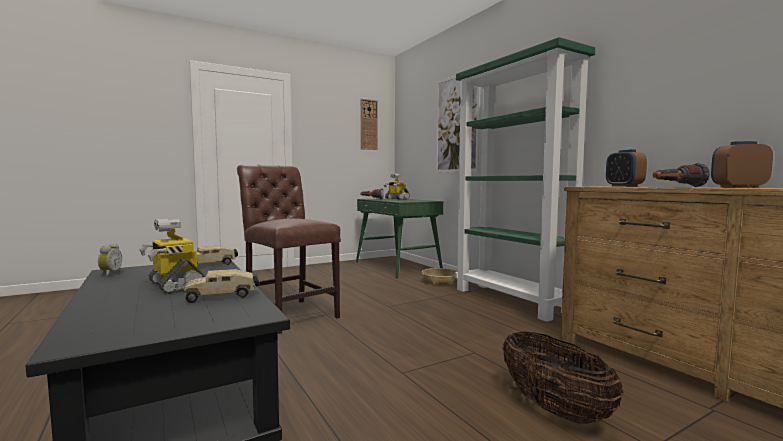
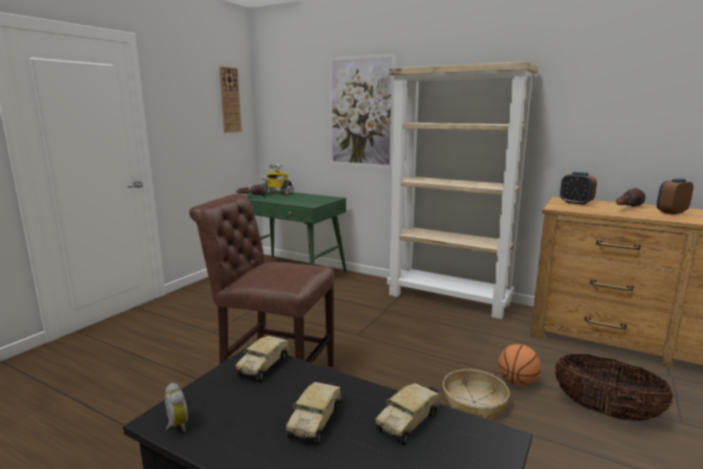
camera: 30 degrees left, 10 degrees up
toy robot [139,219,204,294] -> toy truck [286,382,341,446]
basket [422,268,457,286] -> basket moved to [443,369,510,419]
green bookcase [455,37,595,322] -> beige bookcase [387,61,539,319]
none -> basketball [498,344,541,386]

